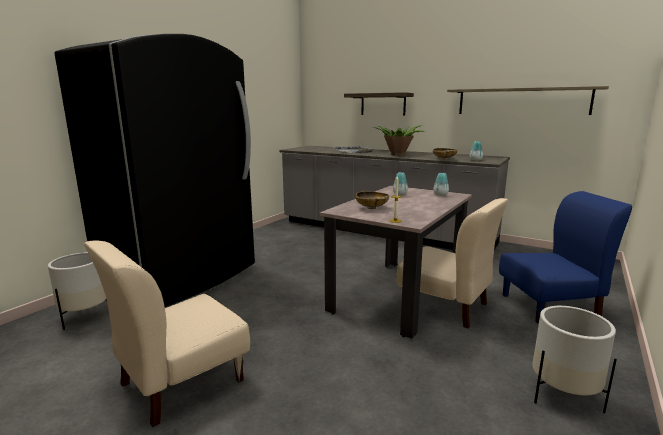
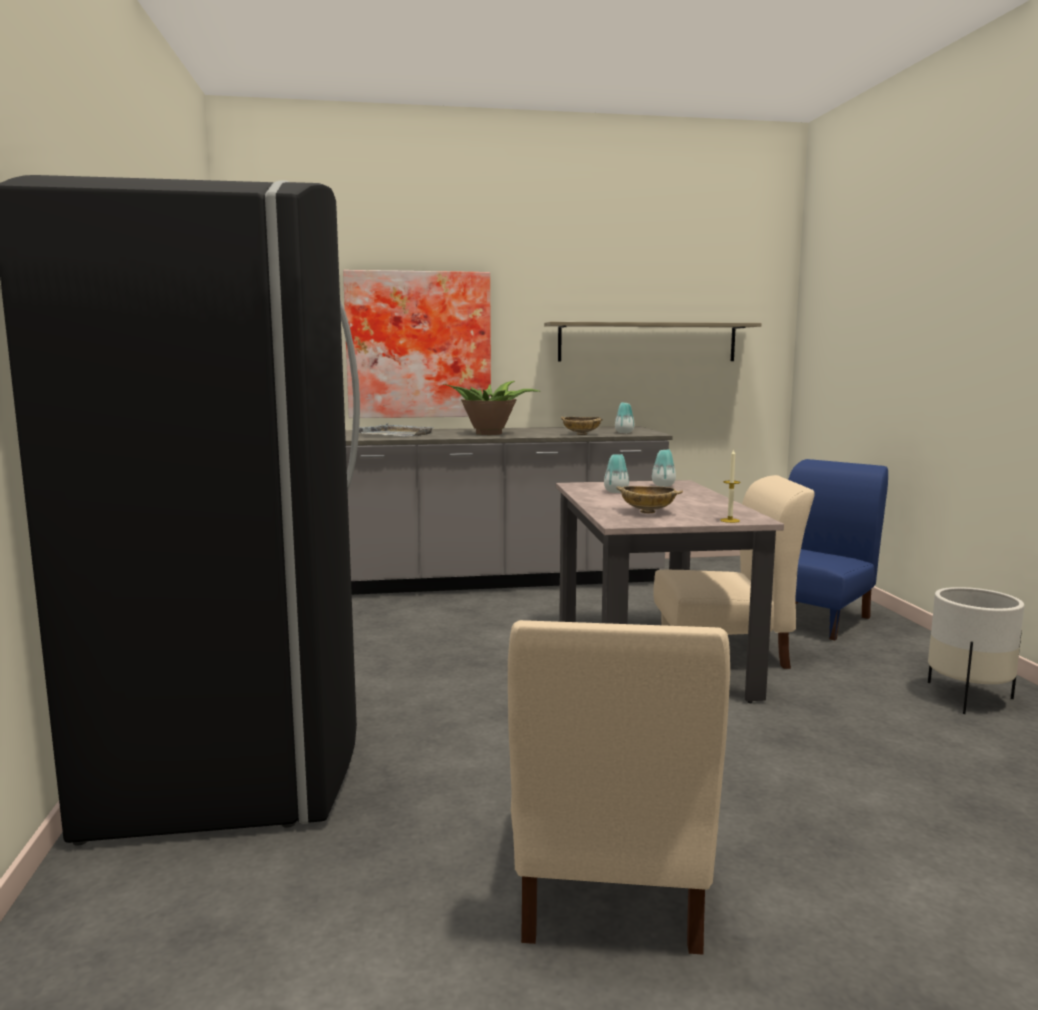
camera: 40 degrees left, 5 degrees down
white planter [48,252,107,330] -> none
shelf [344,92,414,115] -> picture [343,270,491,418]

